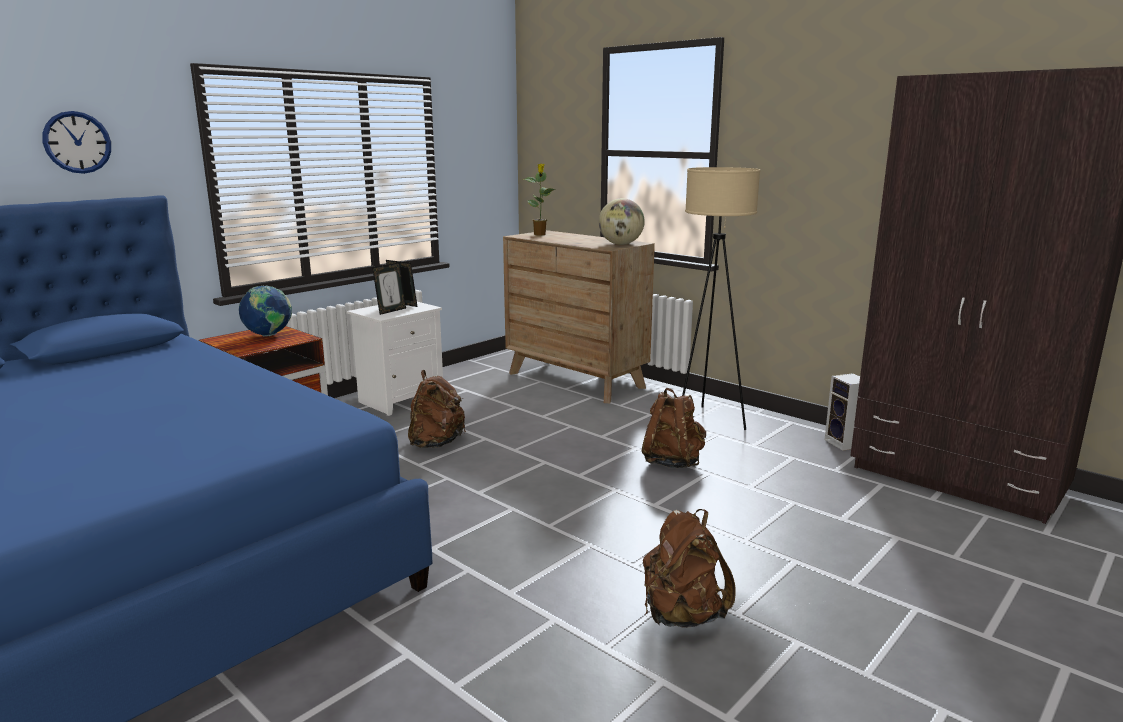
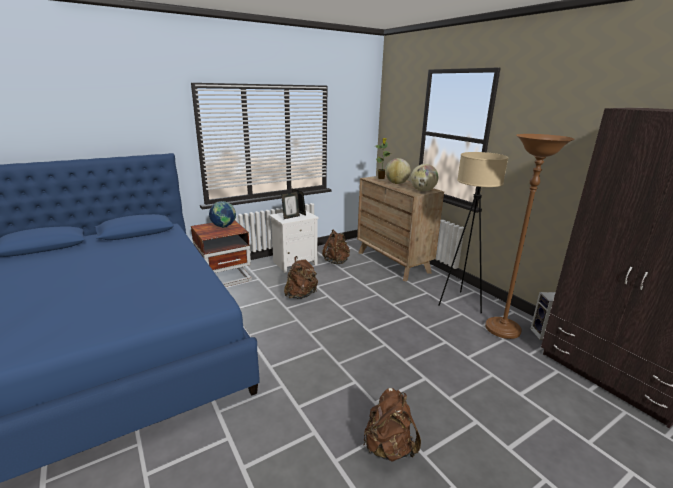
camera: 15 degrees right, 5 degrees up
wall clock [42,111,111,174] -> none
brown backpack [642,388,706,468] -> brown backpack moved to [322,230,350,264]
none -> globe [385,158,411,184]
none -> brown floor lamp [485,134,574,339]

